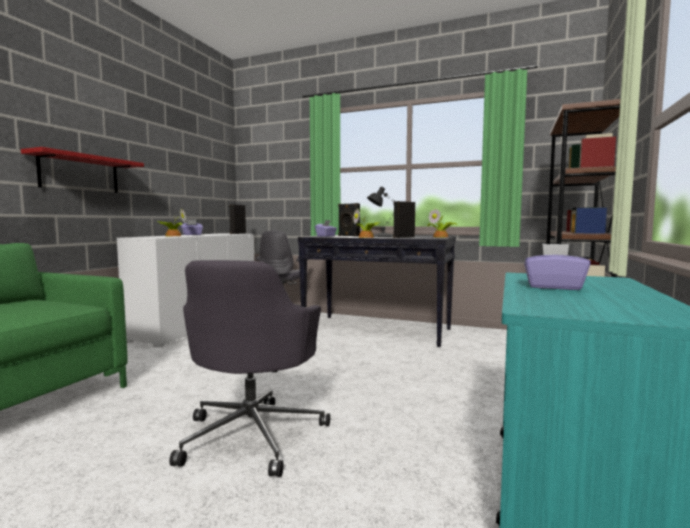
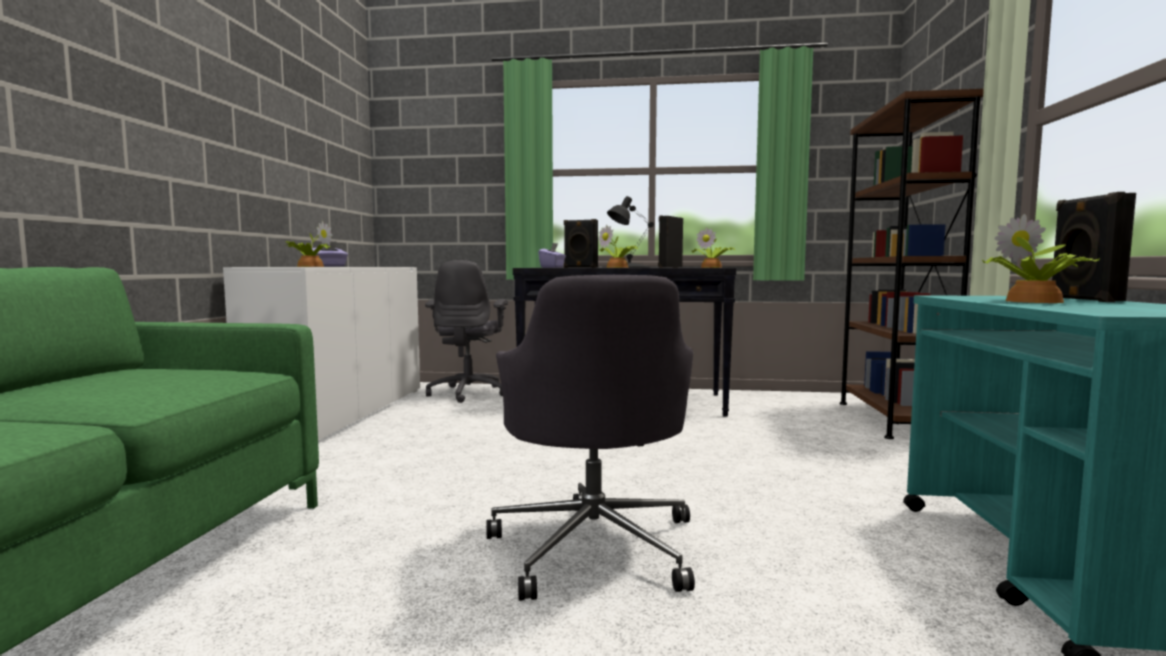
camera: 15 degrees left, 0 degrees up
red shelf [21,147,144,193] -> none
black speaker [229,204,246,234] -> black speaker moved to [1052,192,1136,302]
purple tissue box [524,243,591,290] -> potted plant [982,214,1100,303]

